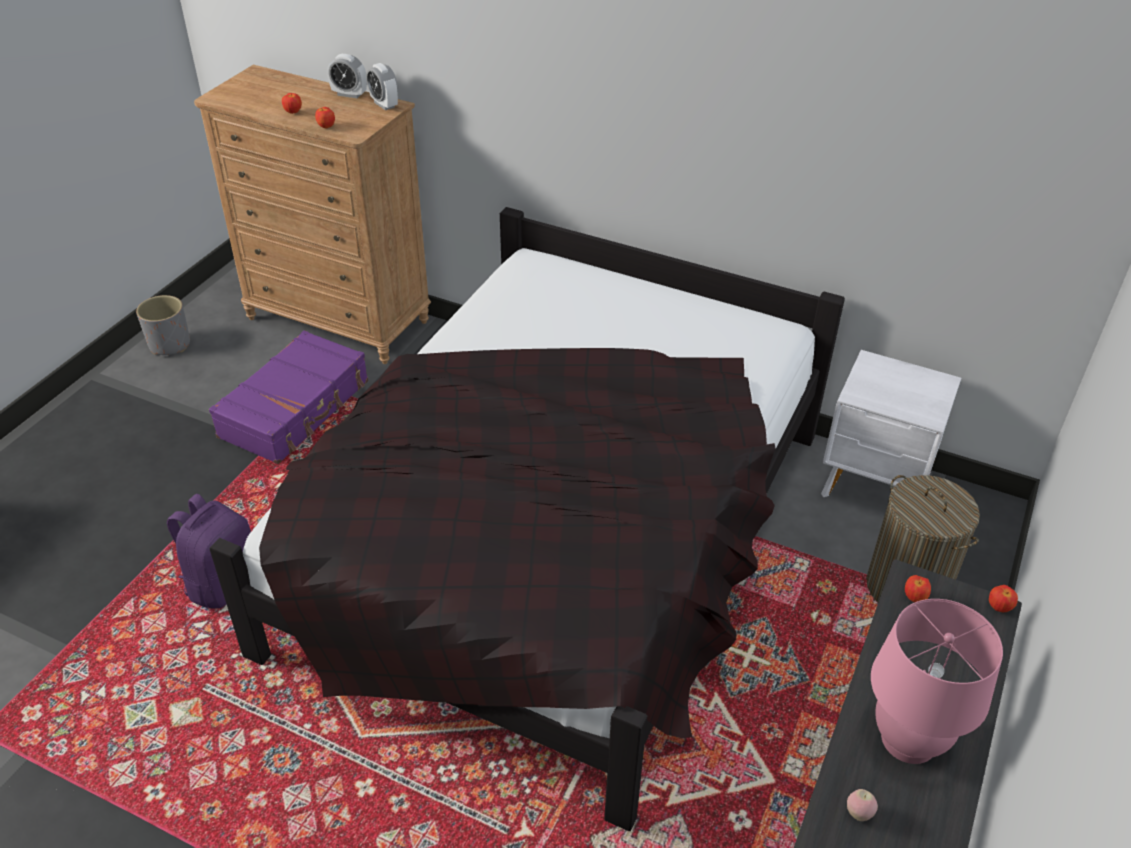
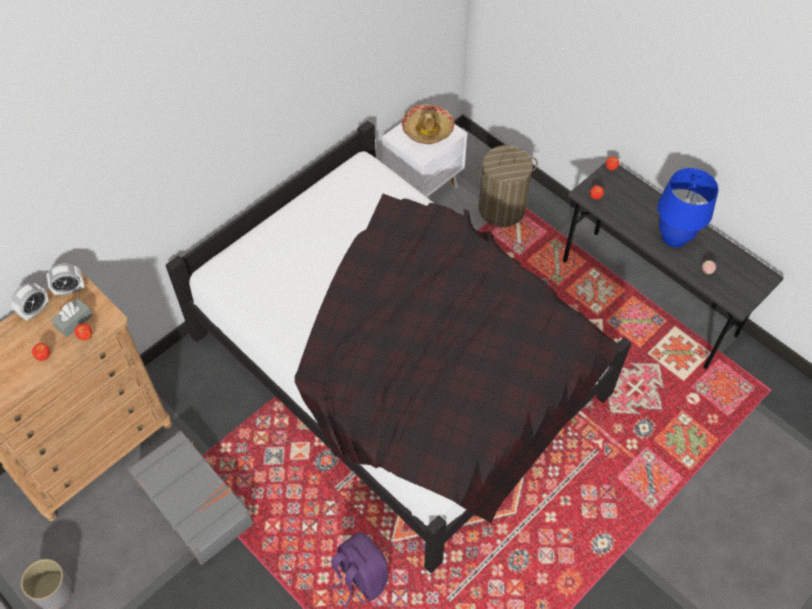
camera: 70 degrees left, 15 degrees up
purple suitcase [209,330,368,464] -> grey suitcase [128,431,254,566]
pink table lamp [871,599,1003,764] -> blue table lamp [657,168,718,247]
none -> grey tissue box [51,298,93,337]
none -> hat [402,104,455,144]

